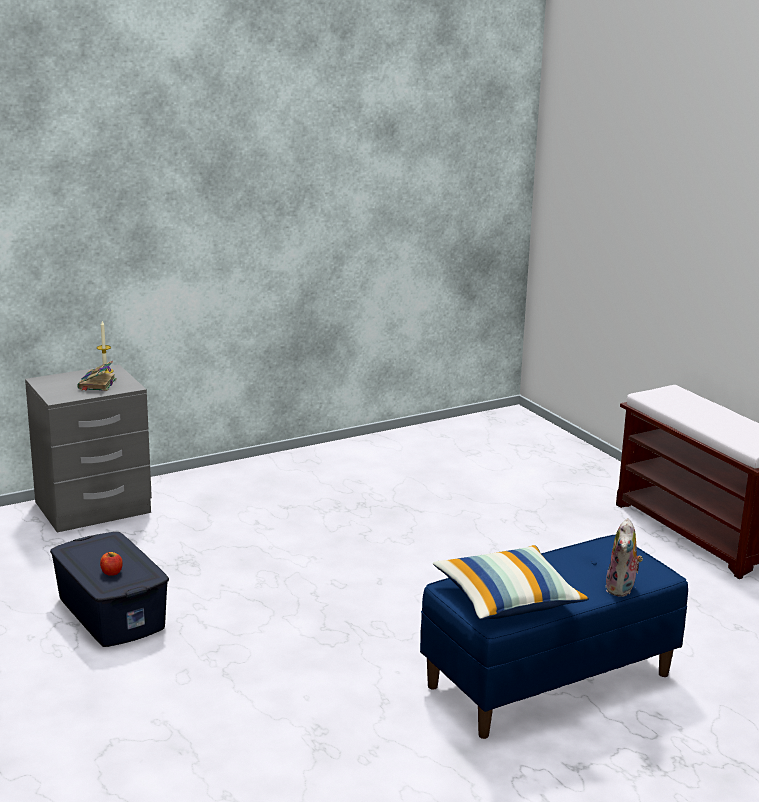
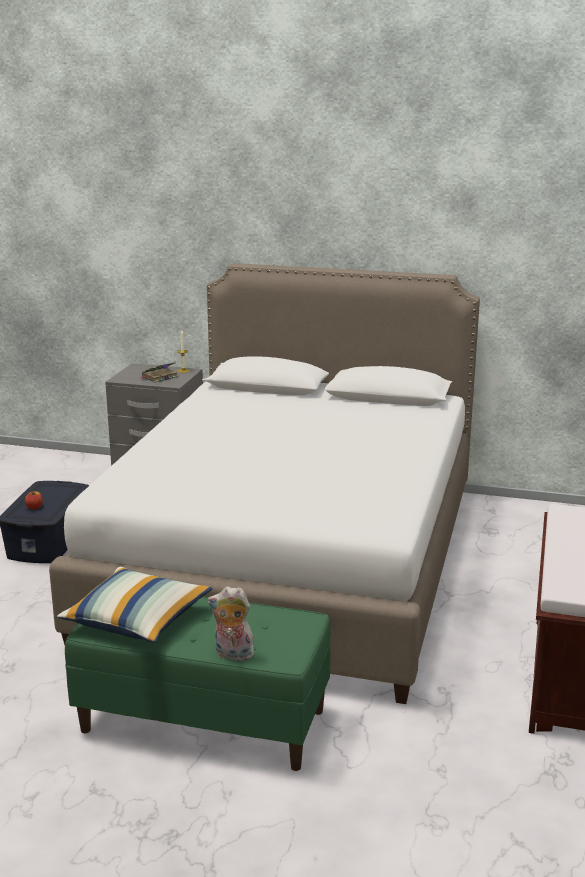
camera: 45 degrees right, 0 degrees up
blue bench [420,535,688,739] -> green bench [65,596,331,771]
plush toy [605,518,643,597] -> plush toy turned 45 degrees clockwise [208,587,257,661]
none -> white bed [49,263,480,704]

